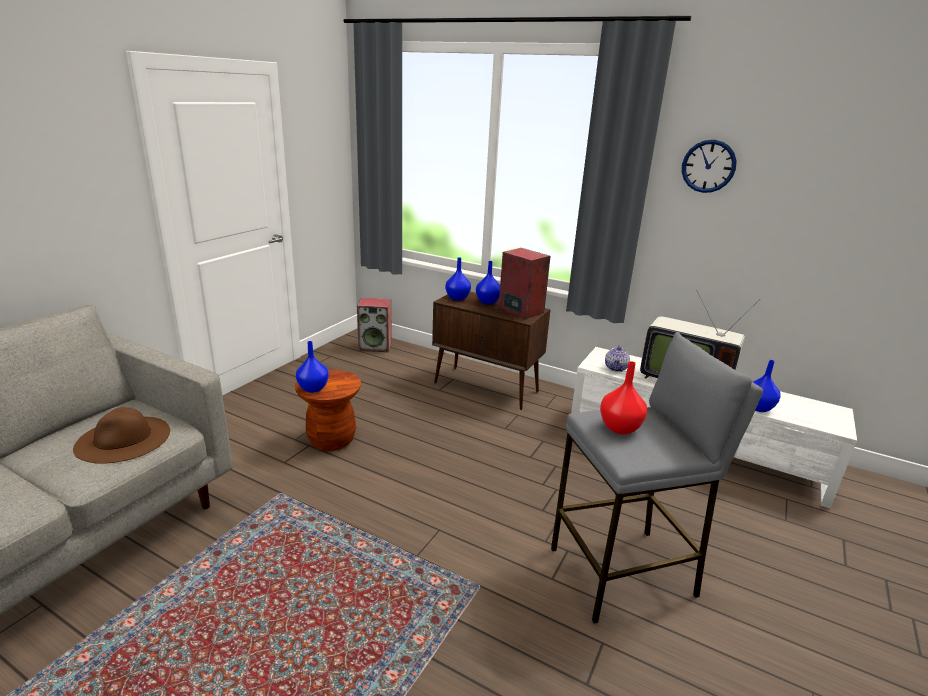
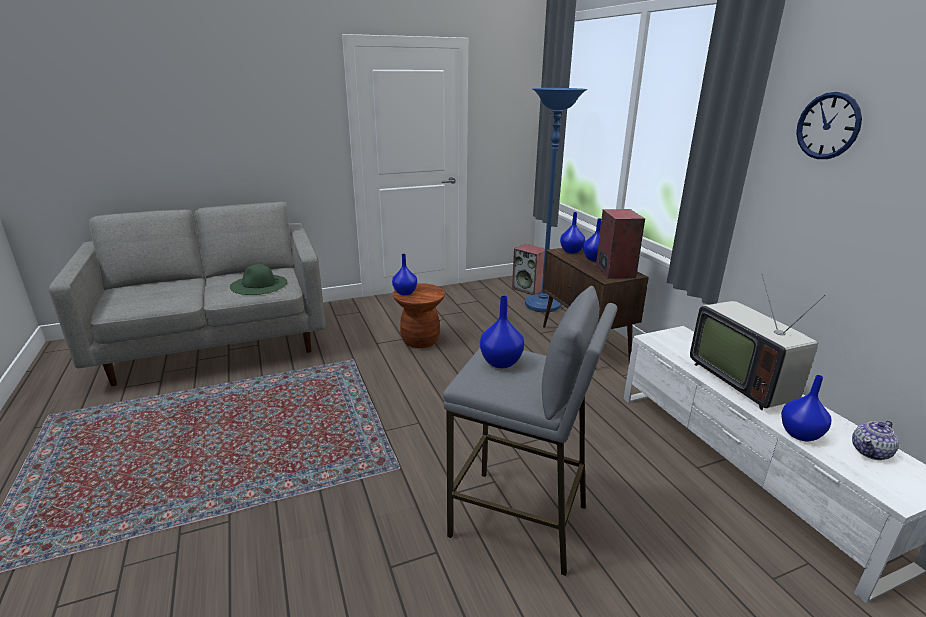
camera: 40 degrees right, 0 degrees up
brown hat [73,407,170,464] -> green hat [230,264,287,295]
red vase [600,361,647,435] -> blue vase [480,296,524,368]
teapot [605,345,630,372] -> teapot moved to [852,421,899,460]
none -> blue floor lamp [525,88,587,313]

